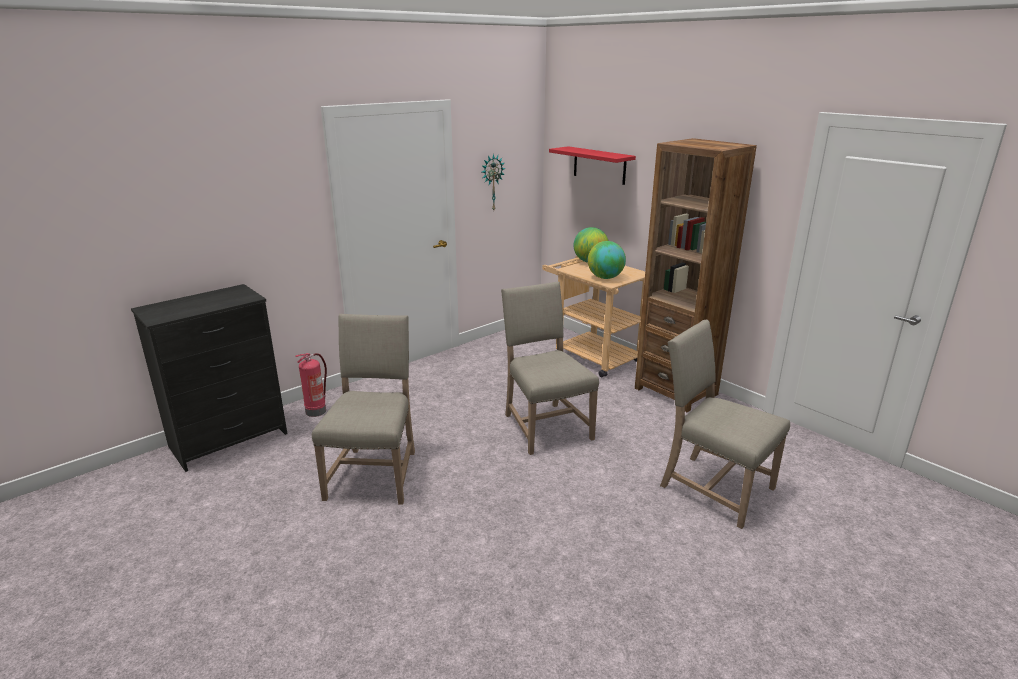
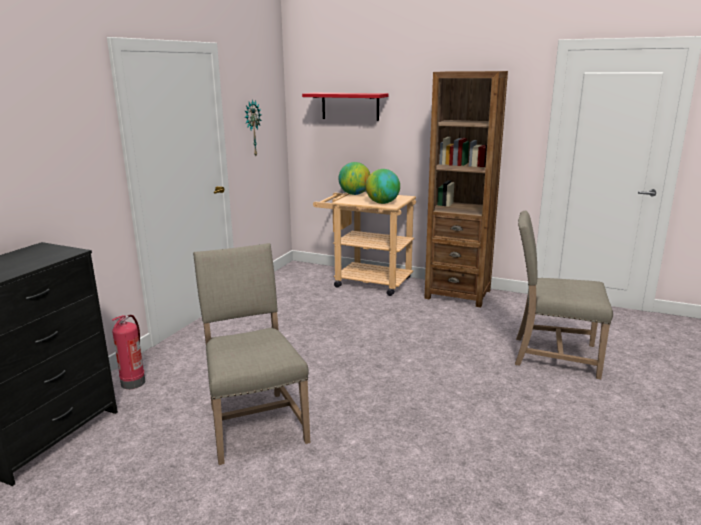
camera: 25 degrees left, 5 degrees down
beige chair [501,281,599,455] -> none

